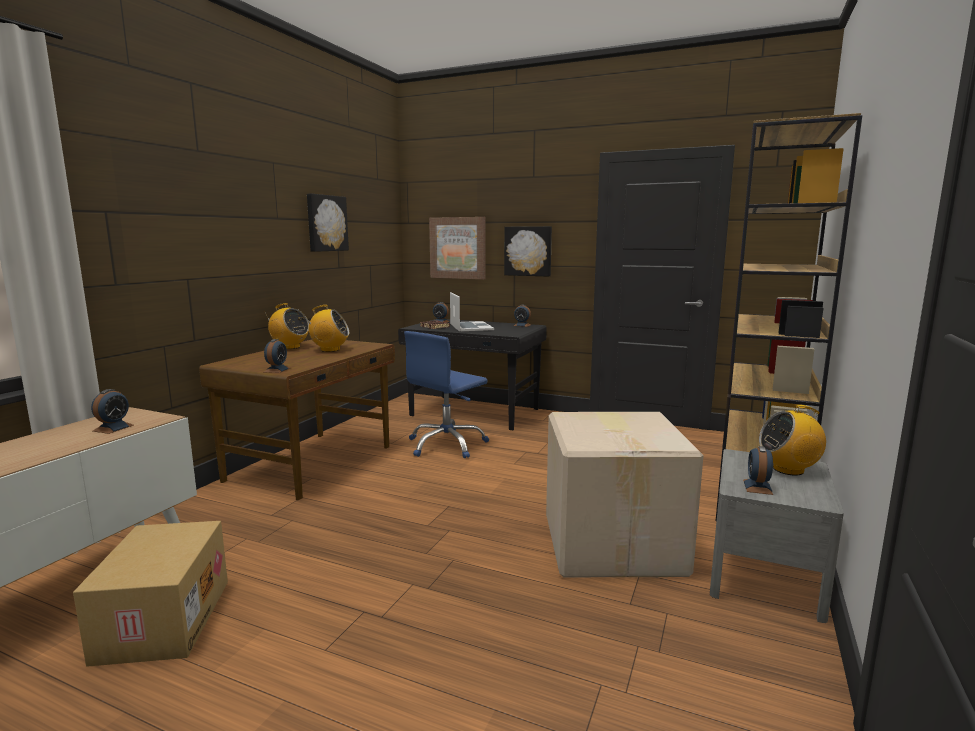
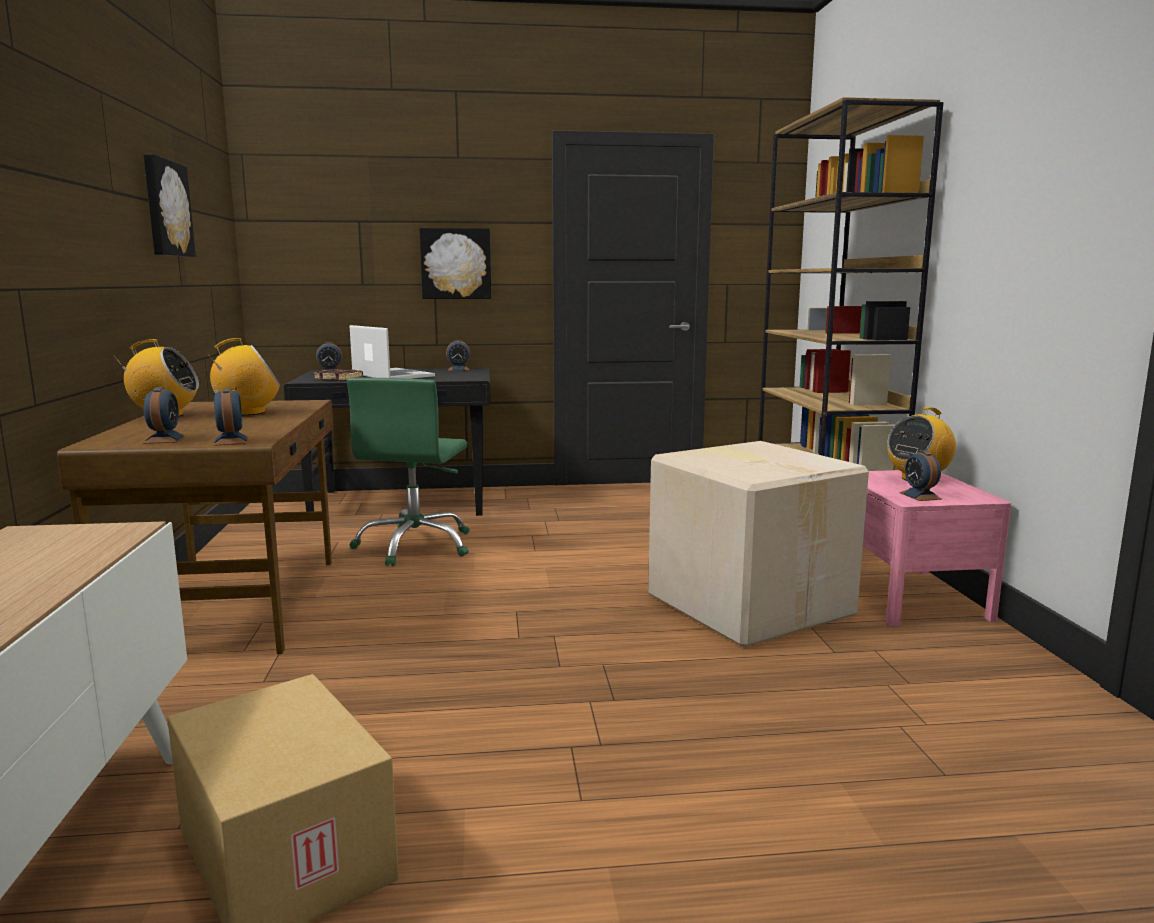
camera: 30 degrees left, 0 degrees up
alarm clock [91,389,134,434] -> alarm clock moved to [143,387,185,444]
blue office chair [404,331,489,458] -> green office chair [347,378,469,566]
picture [429,217,485,279] -> none
grey nightstand [710,449,844,623] -> pink nightstand [863,470,1011,627]

